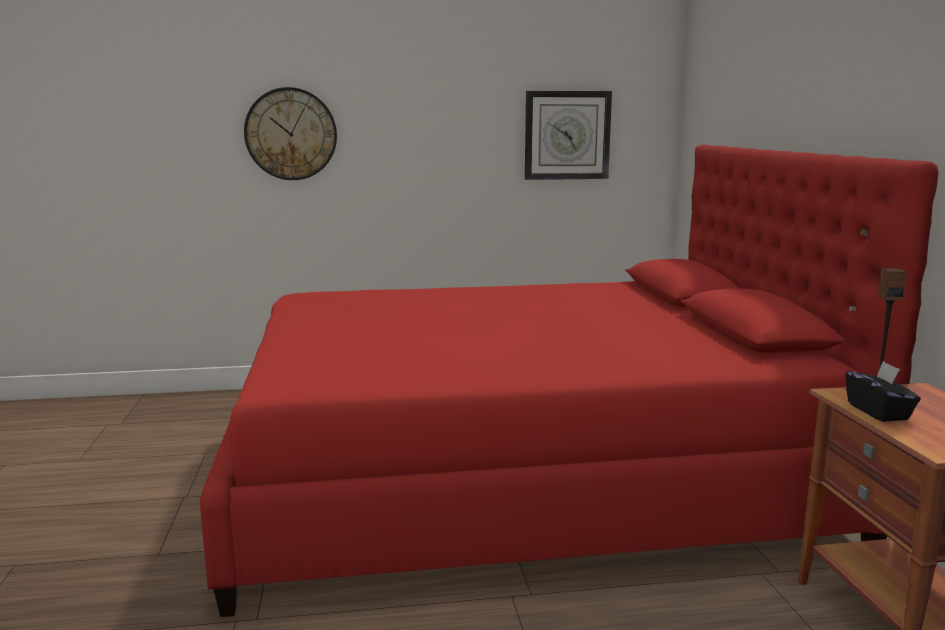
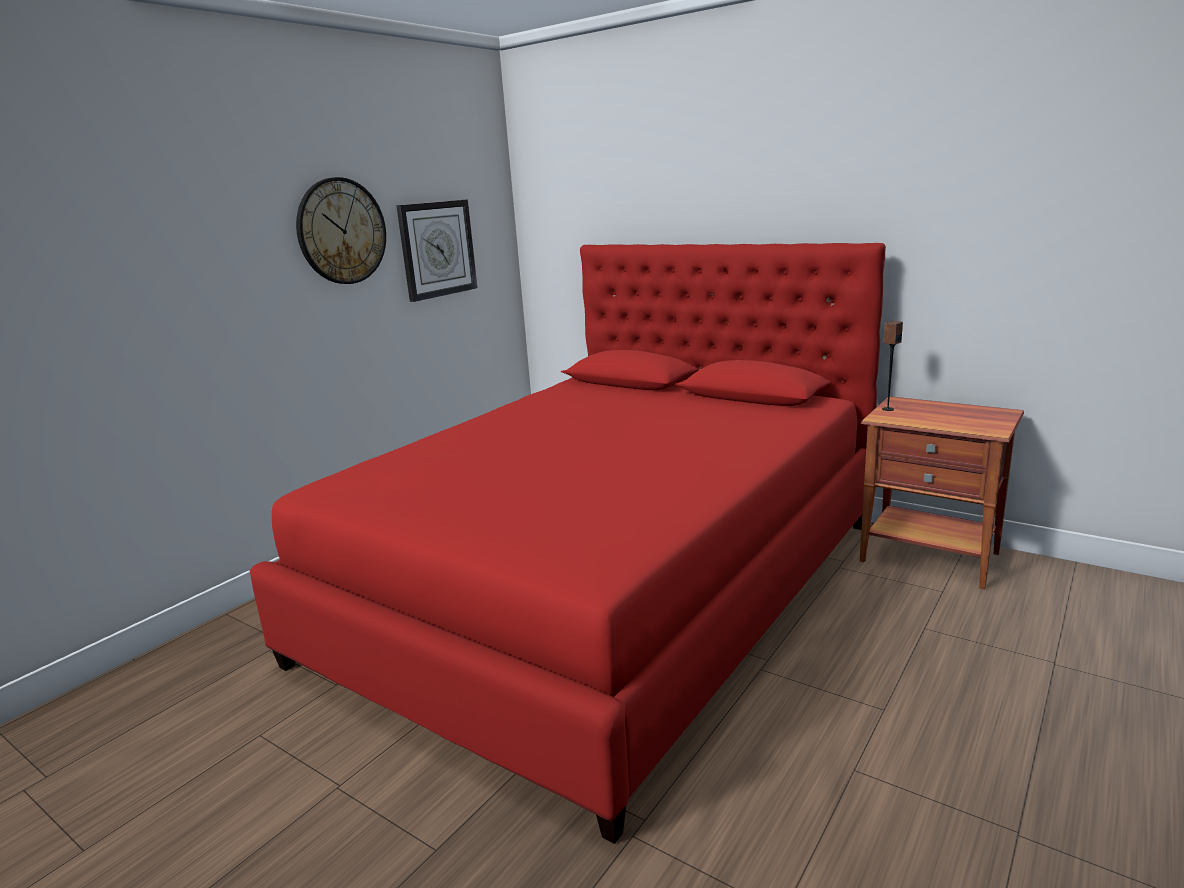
camera: 45 degrees left, 5 degrees up
wall clock [244,87,337,180] -> wall clock moved to [296,177,386,284]
black tissue box [845,361,921,422] -> none

